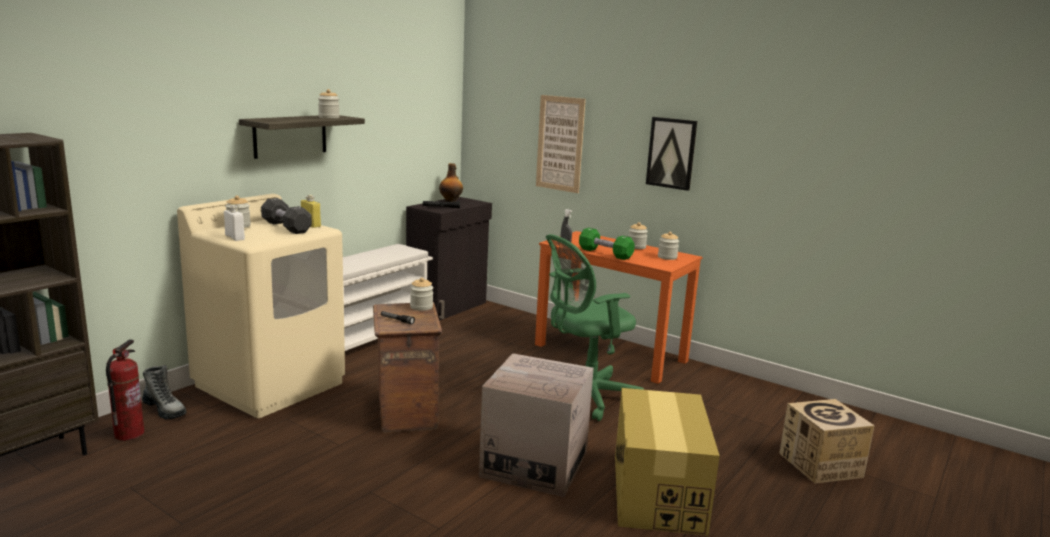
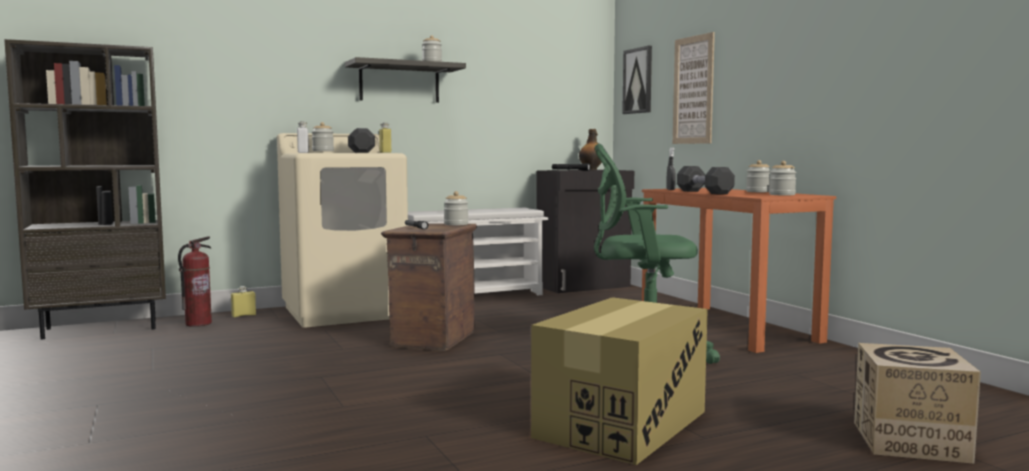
camera: 30 degrees right, 10 degrees down
boot [142,365,187,419] -> yellow bottle [231,286,256,318]
cardboard box [479,353,594,497] -> none
green dumbbell [579,228,635,260] -> black dumbbell [677,166,735,194]
picture [646,117,697,191] -> picture moved to [622,46,652,114]

